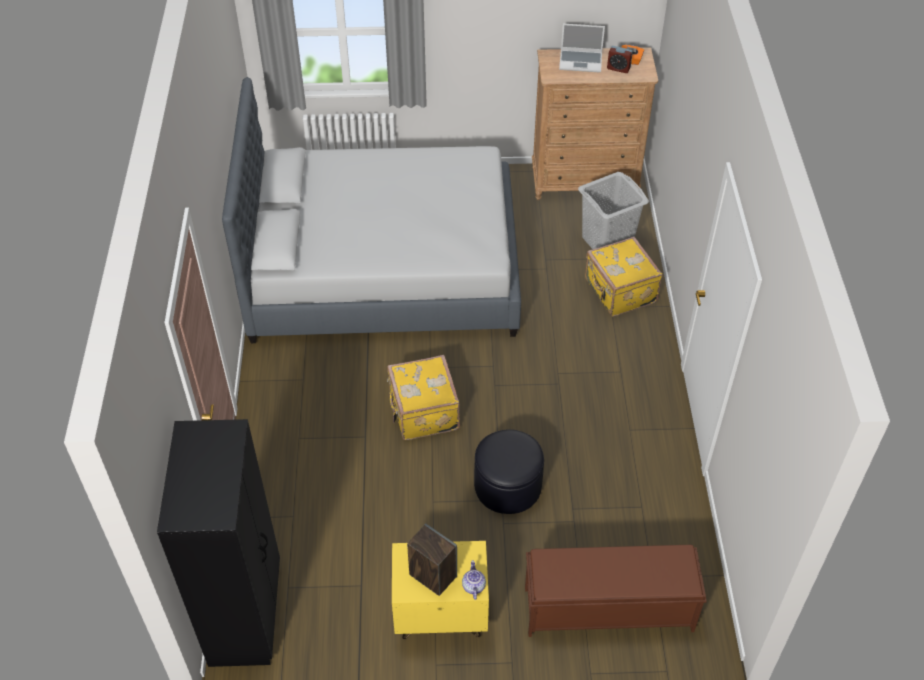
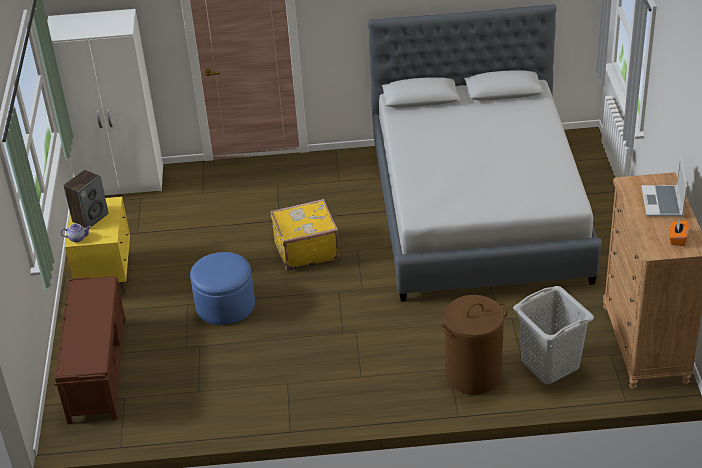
camera: 90 degrees right, 10 degrees down
black wardrobe [157,419,280,667] -> white wardrobe [47,9,163,195]
black ottoman [474,429,544,514] -> blue ottoman [190,252,255,325]
yellow suitcase [585,237,662,317] -> brown laundry basket [441,295,508,395]
alarm clock [607,46,633,73] -> none

